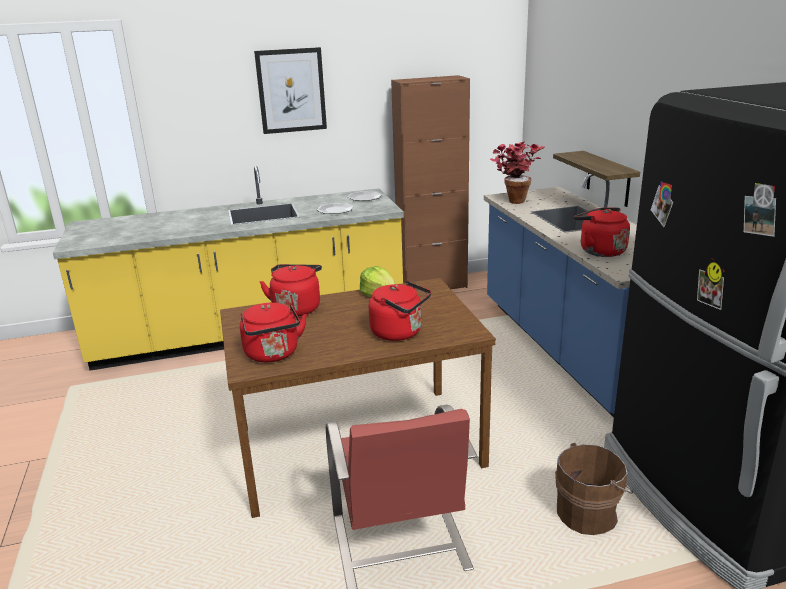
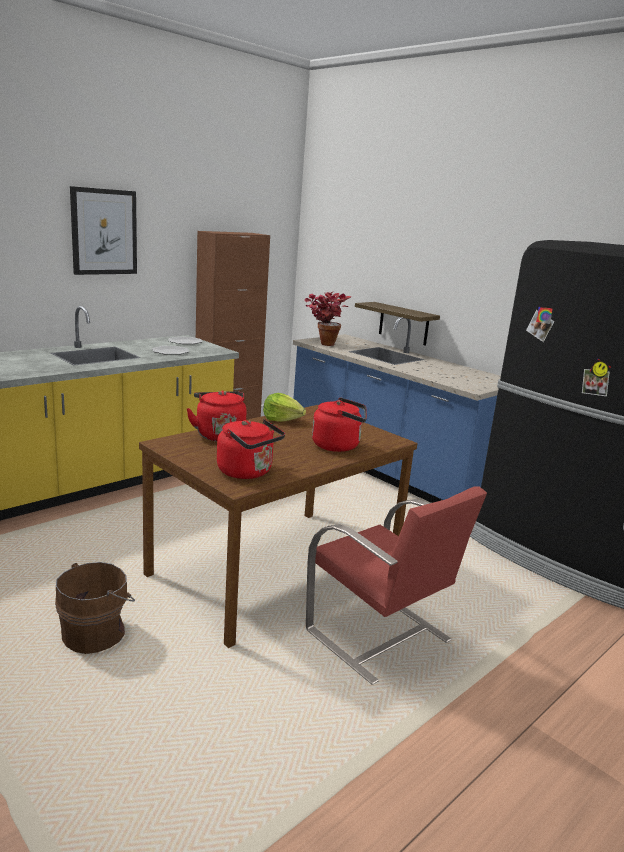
camera: 30 degrees left, 5 degrees down
brown bucket [555,443,633,535] -> brown bucket moved to [55,562,135,654]
red kettle [573,207,630,257] -> none

